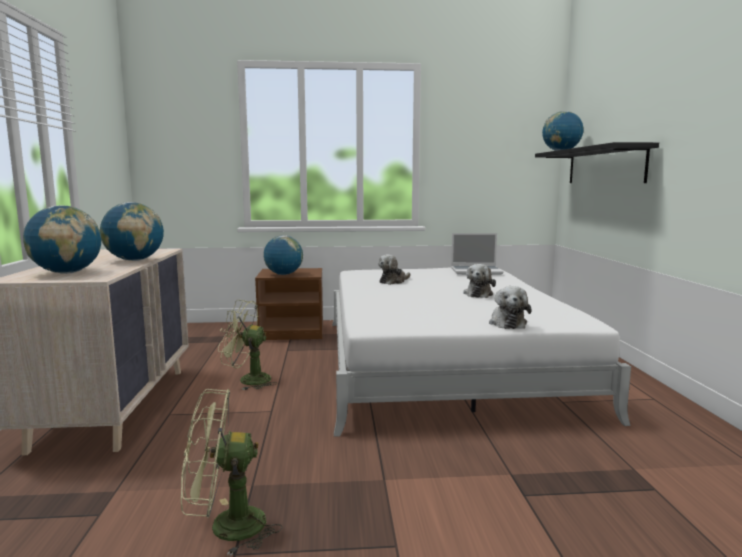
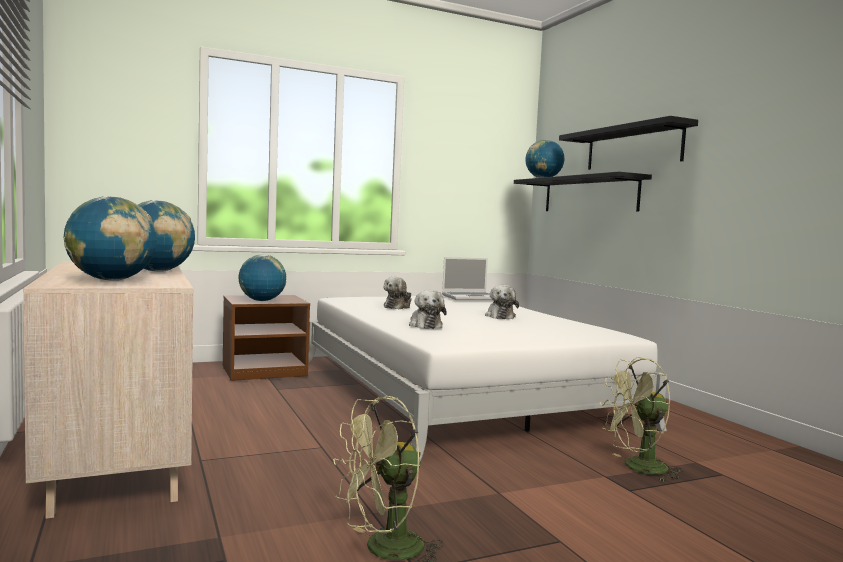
camera: 20 degrees left, 5 degrees down
green fan [218,300,277,390] -> green fan moved to [600,357,683,481]
plush toy [489,286,531,329] -> plush toy moved to [409,290,447,329]
none -> black shelf [559,116,698,170]

